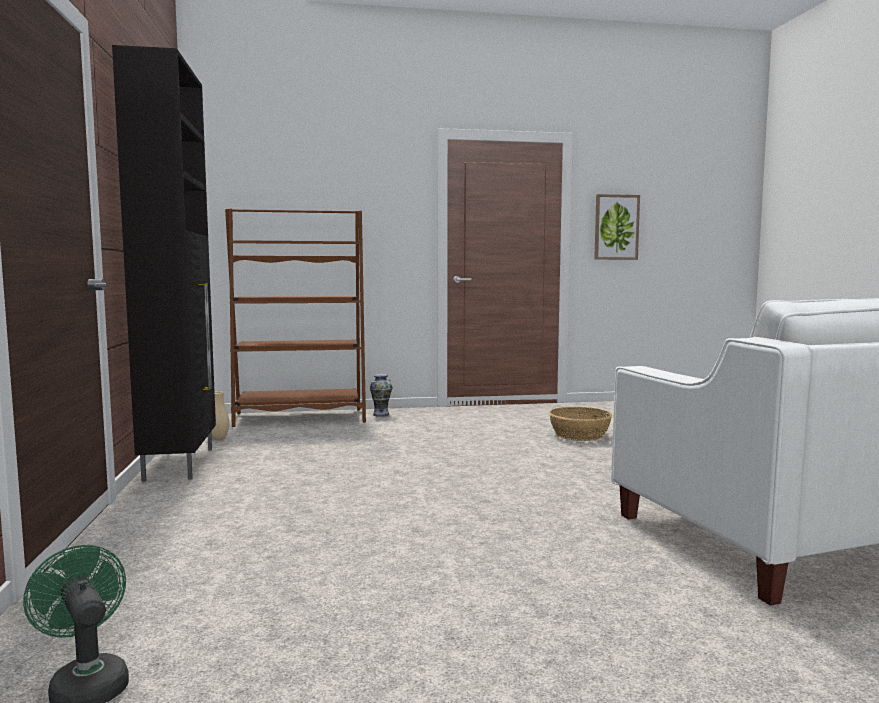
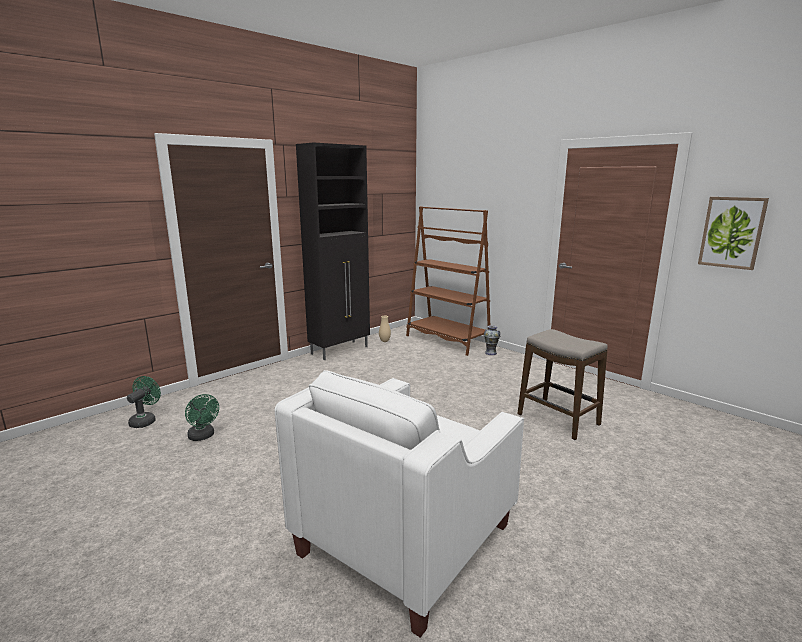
camera: 55 degrees right, 10 degrees up
basket [549,407,612,441] -> stool [517,329,608,440]
none -> green fan [185,394,219,441]

